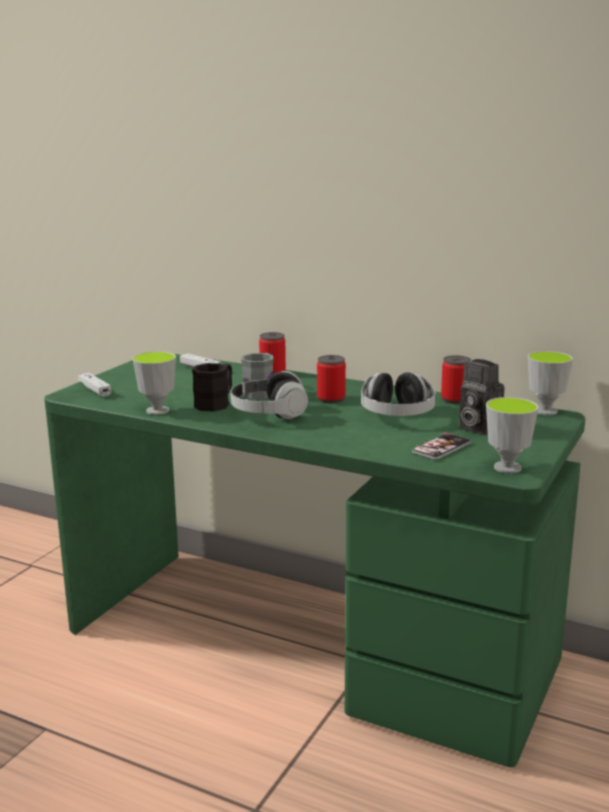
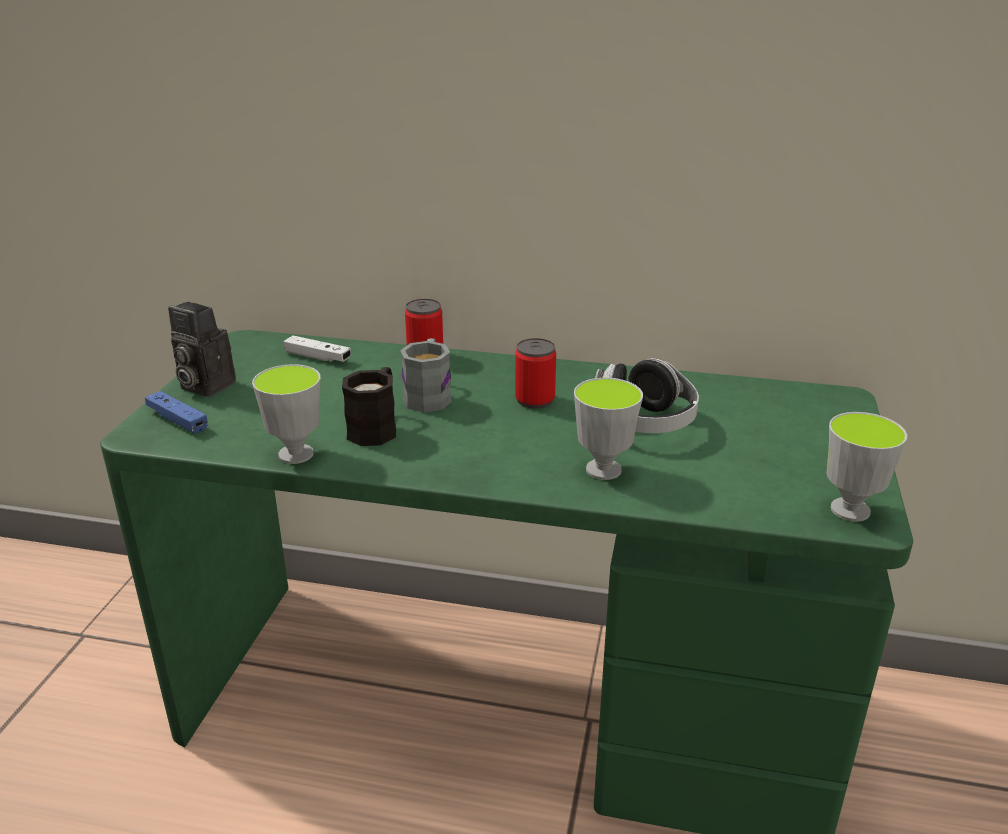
camera: 15 degrees left, 10 degrees up
white game controller [78,373,111,397] -> blue game controller [145,391,208,434]
headphones [230,371,308,419] -> none
phone [412,432,471,460] -> none
can [441,355,471,404] -> none
camera [459,359,504,435] -> camera moved to [168,302,236,397]
cup [528,351,573,415] -> cup moved to [574,378,643,480]

